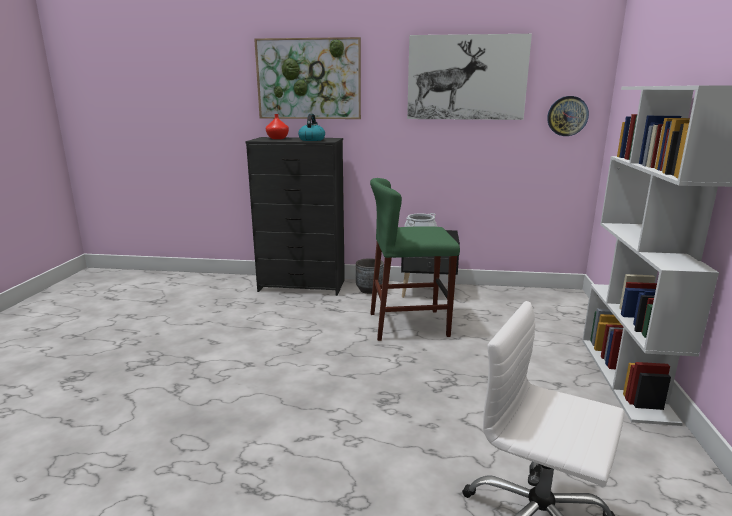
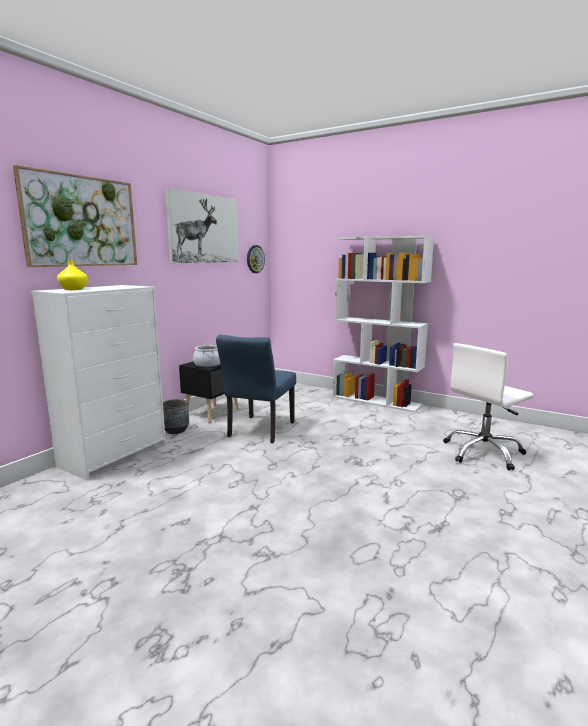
camera: 65 degrees left, 5 degrees down
black dresser [245,137,345,296] -> white dresser [31,285,166,481]
red vase [266,114,289,139] -> yellow vase [57,260,88,290]
kettle [298,114,325,141] -> none
green stool [370,178,460,341] -> blue chair [216,335,296,443]

